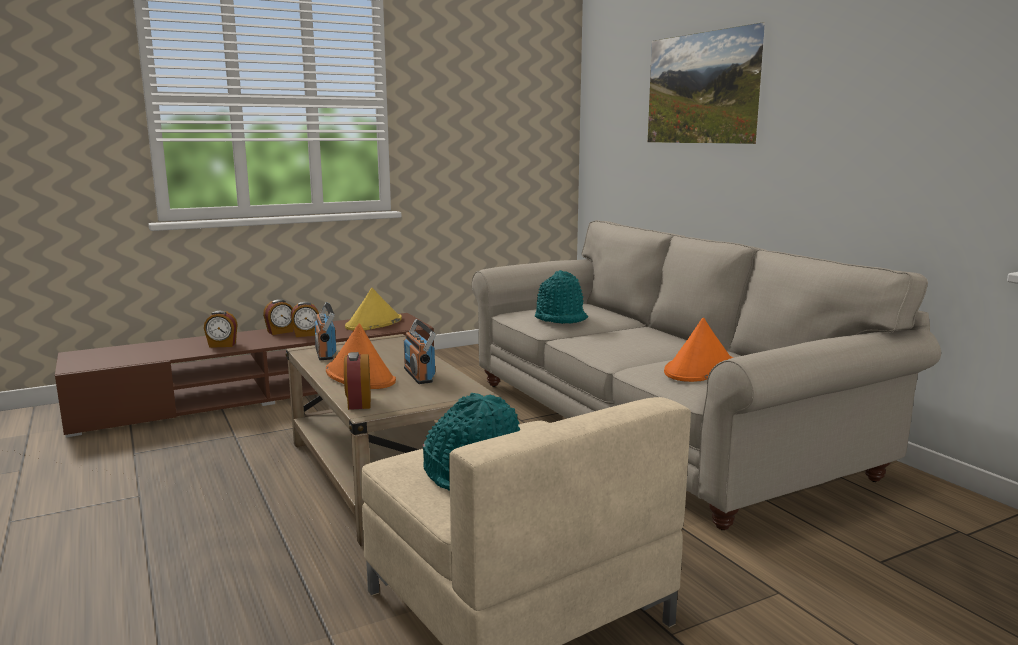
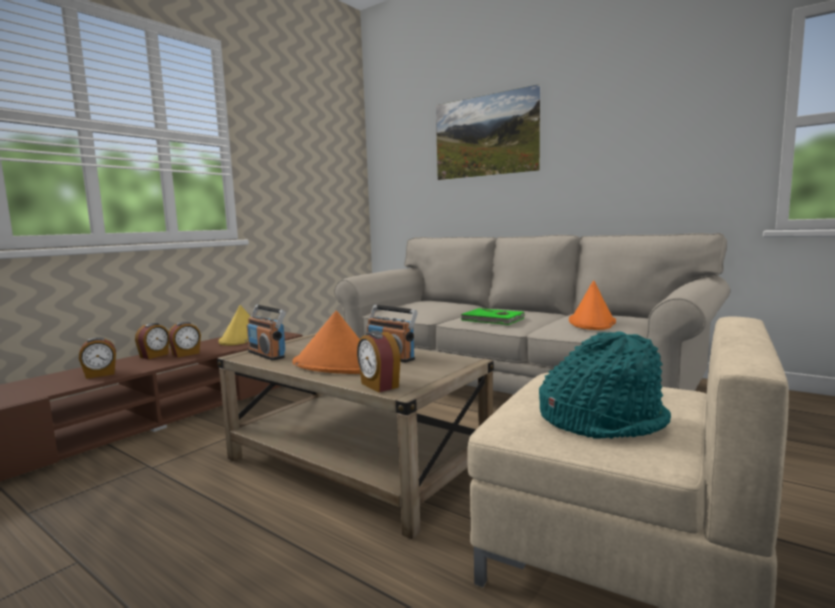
camera: 25 degrees left, 5 degrees down
turquoise hat [535,270,588,324] -> none
none -> green book [460,308,525,325]

